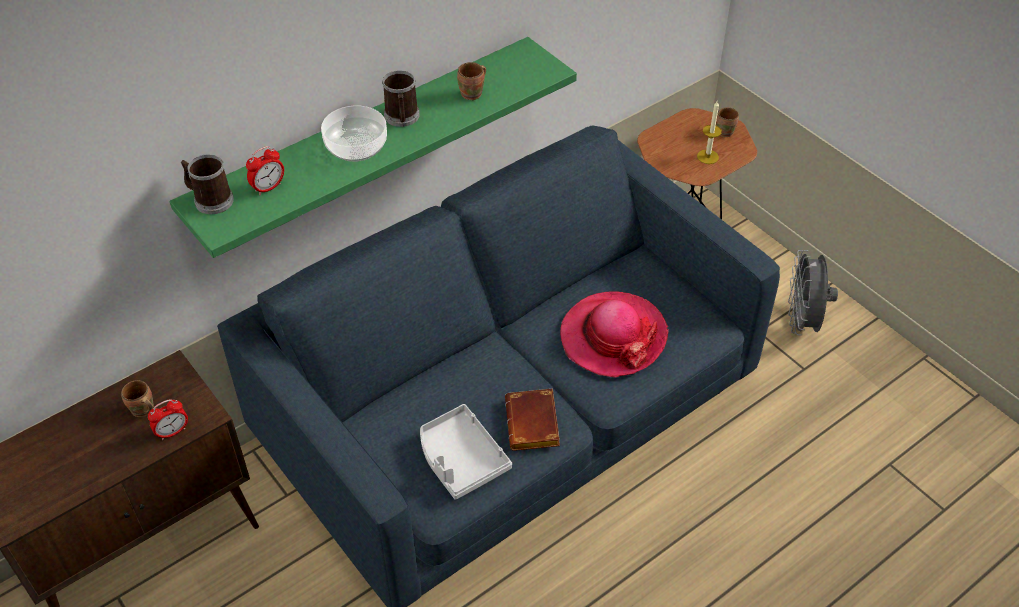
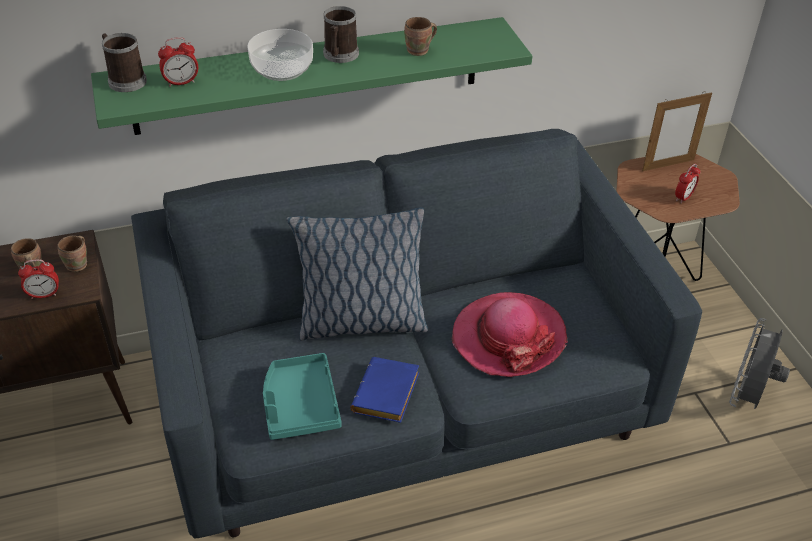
camera: 20 degrees right, 5 degrees down
grey tray [420,404,512,500] -> turquoise tray [263,353,341,440]
brown book [505,388,560,451] -> blue book [351,357,419,423]
candle [697,101,722,164] -> alarm clock [675,164,701,203]
brown mug [716,107,739,137] -> brown mug moved to [58,235,87,272]
none -> pillow [286,207,428,341]
none -> picture frame [642,91,712,171]

